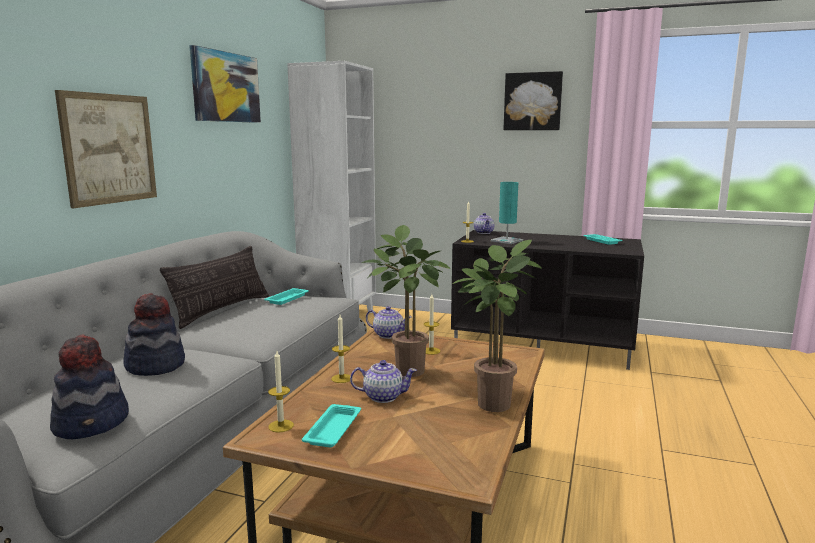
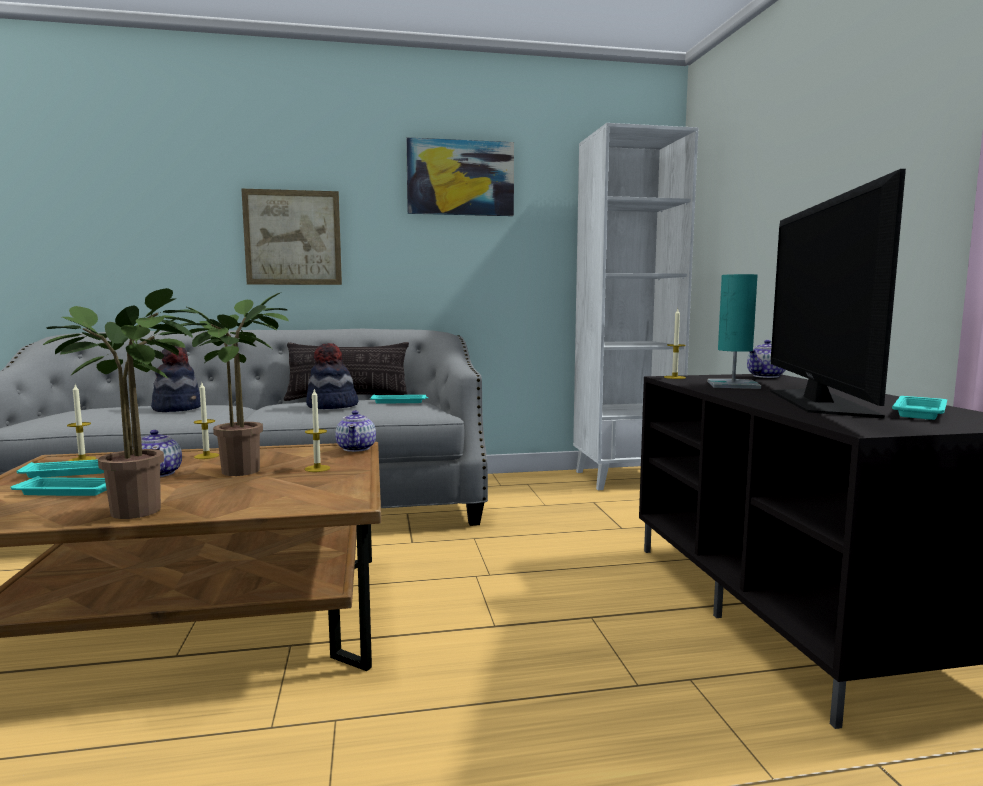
camera: 60 degrees right, 5 degrees down
hat [50,334,129,439] -> hat moved to [306,343,358,409]
picture [503,71,563,130] -> none
none -> turquoise tray [10,476,107,496]
none -> television [770,169,906,419]

